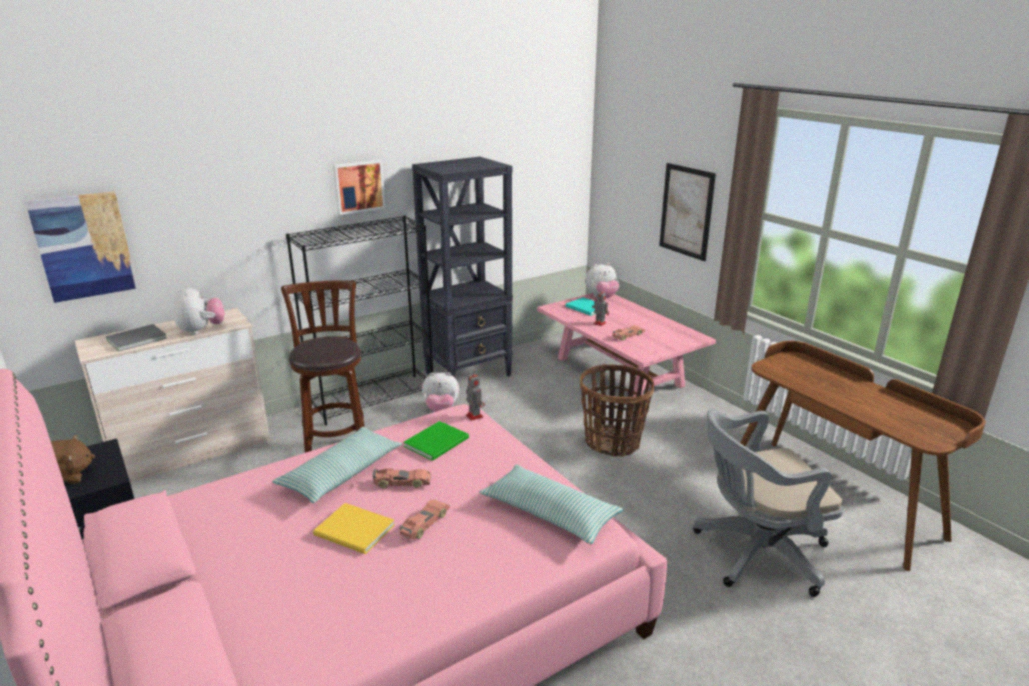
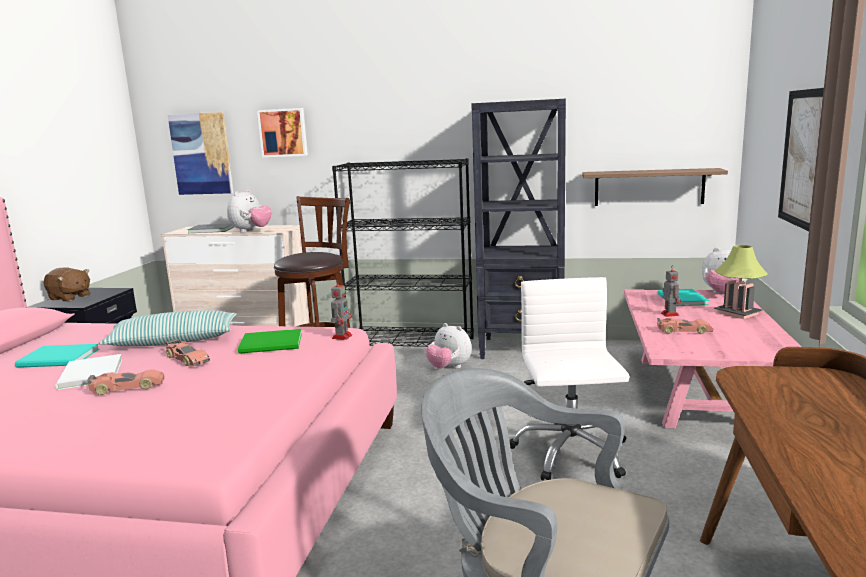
camera: 45 degrees right, 10 degrees down
yellow book [313,503,395,554] -> white book [55,354,122,390]
picture [333,160,385,215] -> picture moved to [257,108,308,157]
pillow [479,464,624,544] -> none
basket [580,364,654,457] -> white office chair [509,277,630,480]
none -> turquoise book [15,344,99,368]
none -> shelf [582,168,728,206]
none -> table lamp [714,245,768,319]

